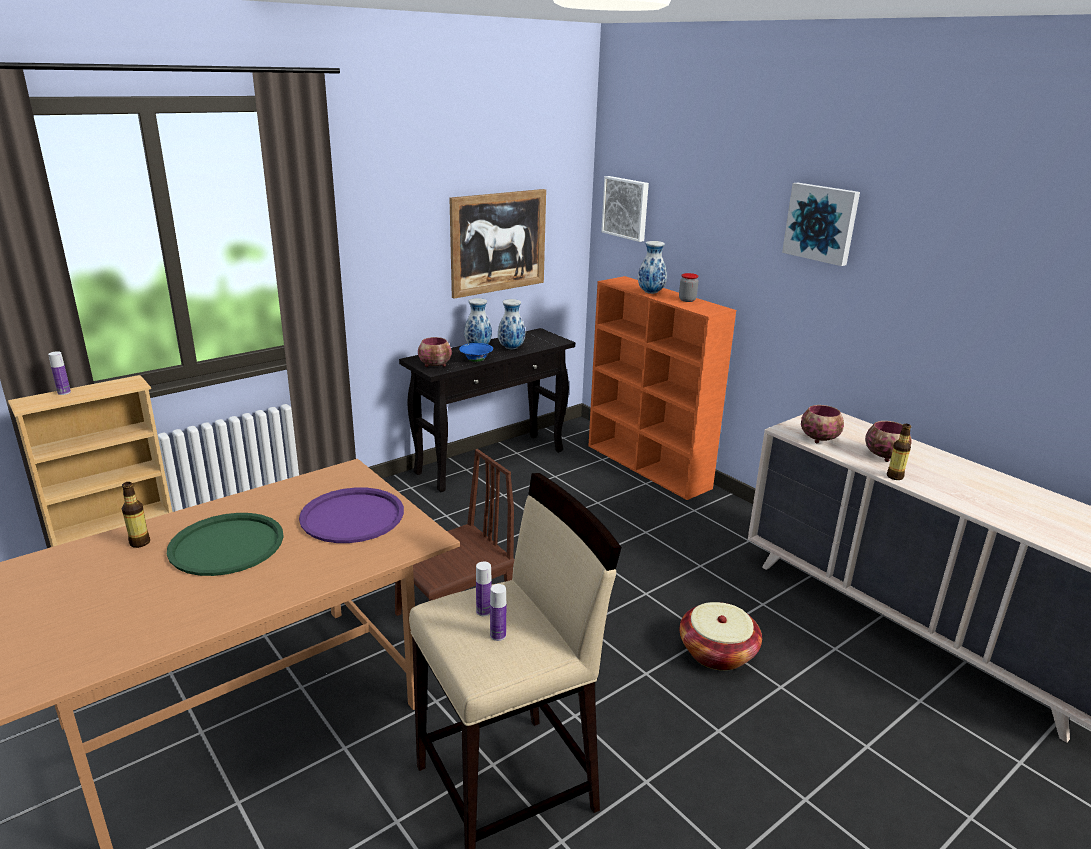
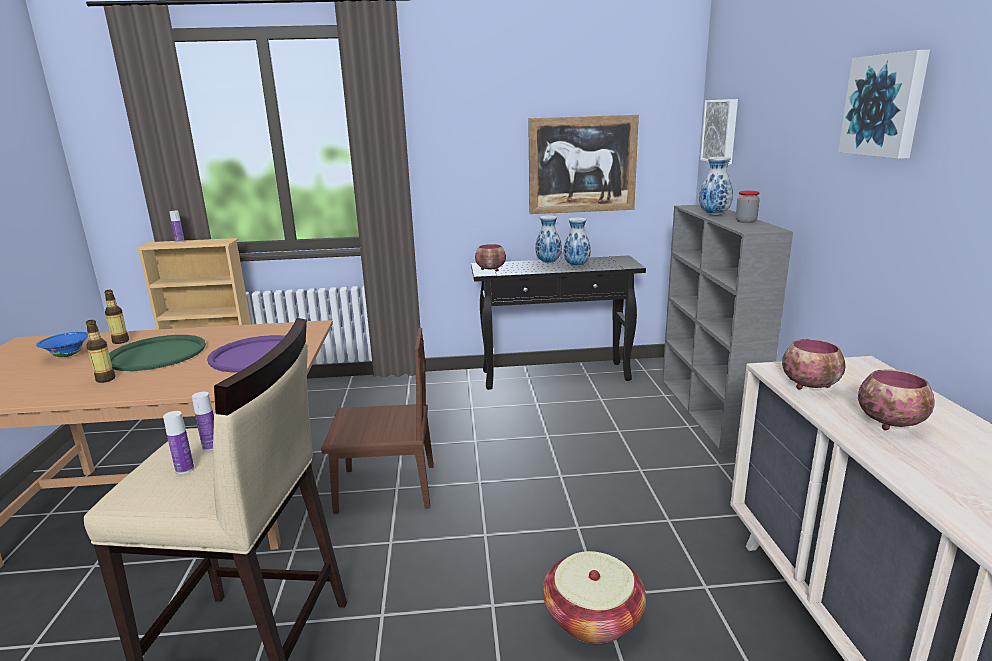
camera: 35 degrees right, 5 degrees down
blue bowl [459,343,493,362] -> blue bowl moved to [36,332,89,357]
orange bookcase [589,276,736,500] -> grey bookcase [662,205,793,453]
bottle [887,424,911,480] -> bottle moved to [86,320,116,383]

